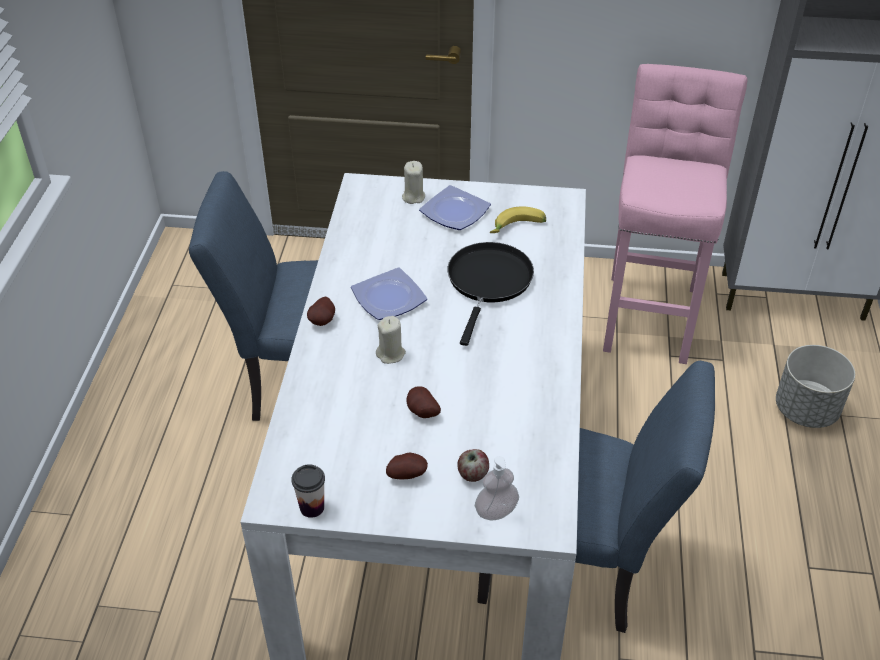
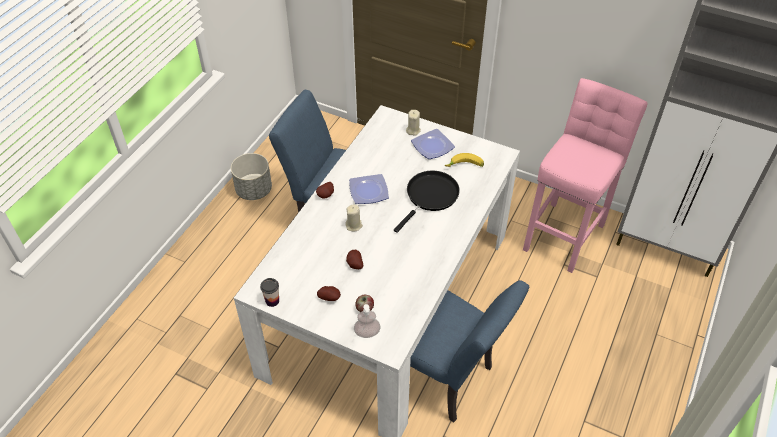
camera: 20 degrees right, 5 degrees up
grey planter [776,345,855,428] -> grey planter moved to [231,153,272,200]

